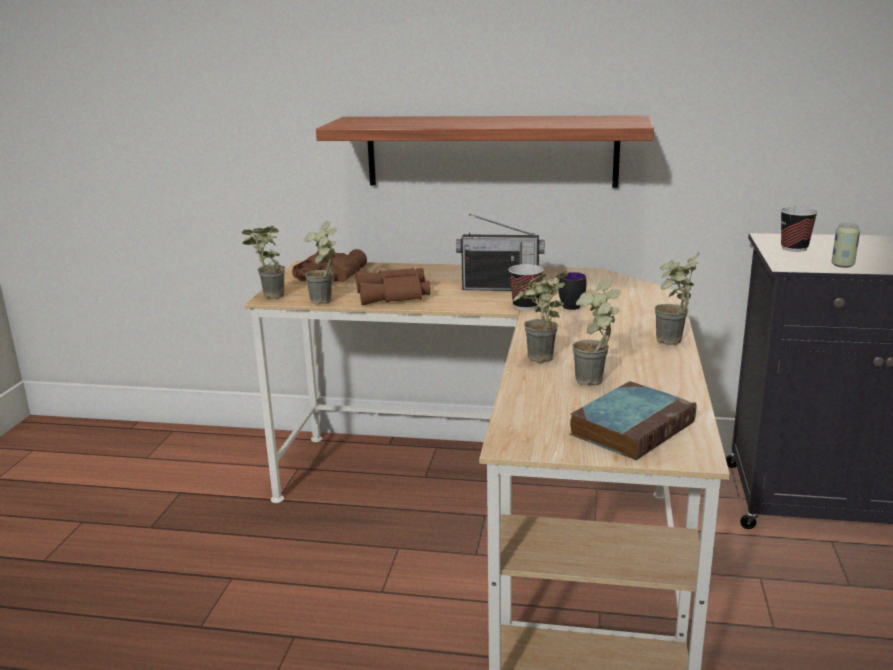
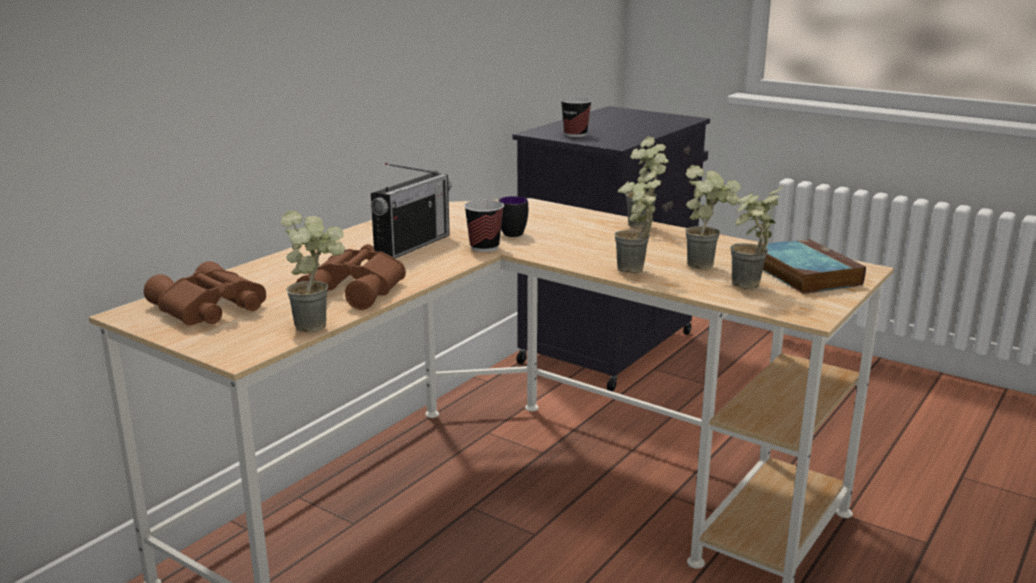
camera: 65 degrees left, 0 degrees up
potted plant [242,226,285,299] -> potted plant moved to [730,185,783,290]
shelf [316,115,654,188] -> none
can [831,223,860,268] -> none

